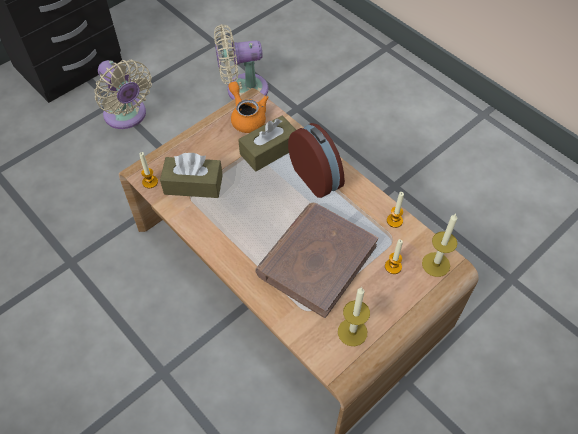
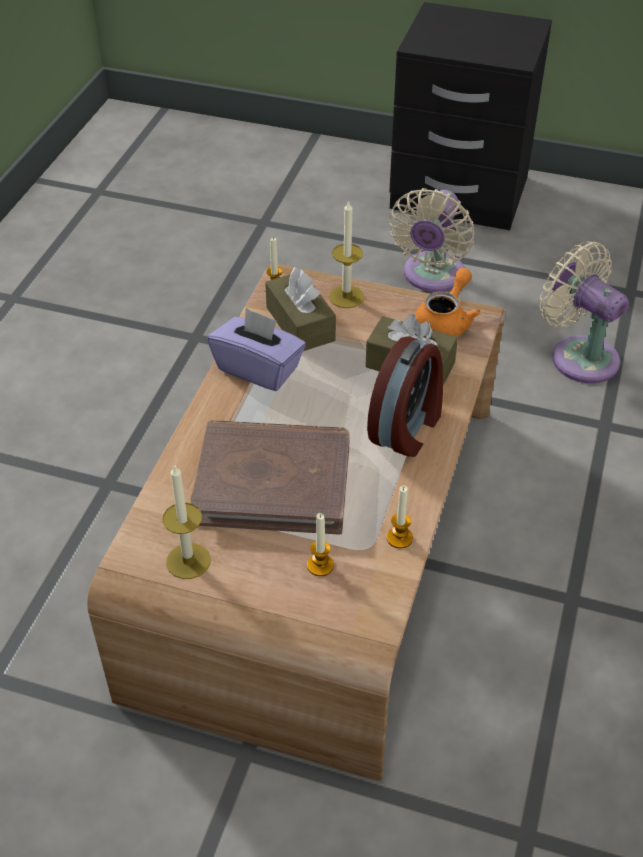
camera: 60 degrees right, 10 degrees down
candle [422,214,458,277] -> candle moved to [329,200,364,308]
none -> purple tissue box [208,308,306,391]

